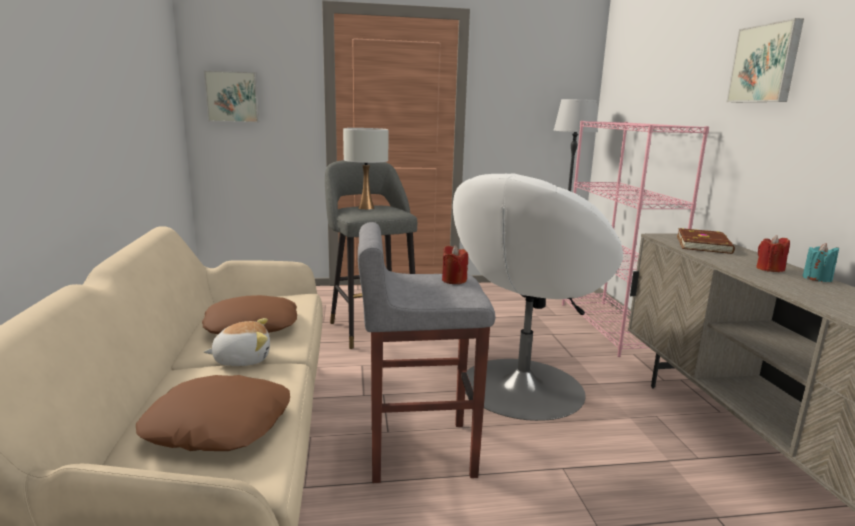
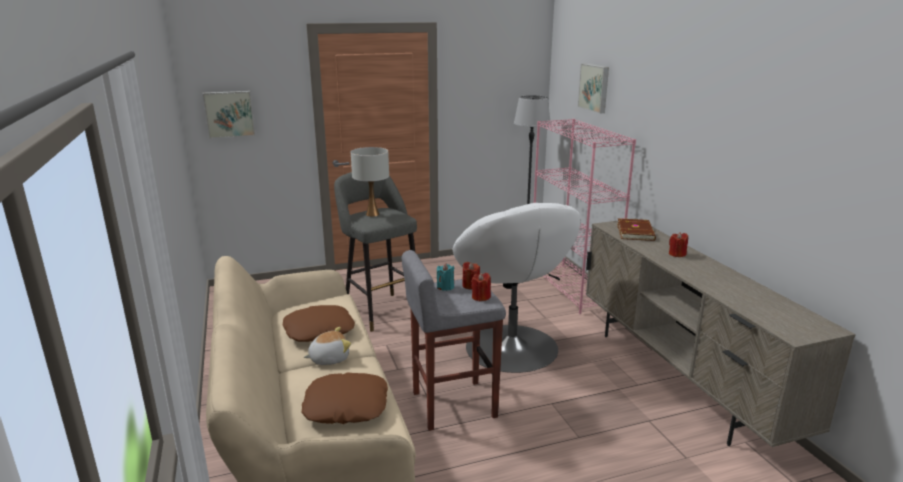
camera: 10 degrees left, 5 degrees up
white armchair [453,174,623,421] -> white armchair turned 45 degrees counterclockwise [453,203,581,373]
picture [726,18,804,102] -> picture moved to [578,63,609,113]
turquoise candle [802,243,839,282] -> turquoise candle moved to [437,263,454,291]
none -> red candle [471,273,491,301]

